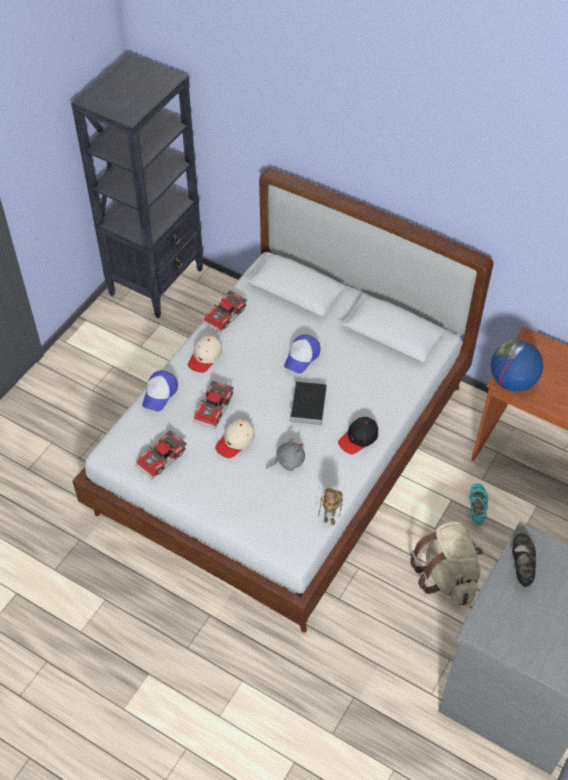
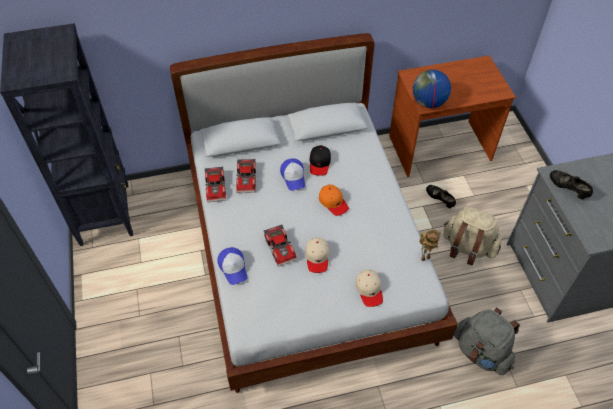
camera: 45 degrees left, 0 degrees up
toy car [136,430,187,479] -> toy car moved to [236,159,256,193]
beige cap [188,335,222,373] -> beige cap moved to [356,270,383,307]
grey plush toy [266,438,305,471] -> none
book [290,381,327,425] -> orange cap [319,185,349,216]
black cap [338,417,378,455] -> black cap moved to [310,145,331,176]
turquoise shoe [469,483,488,525] -> black shoe [426,185,456,208]
none -> grey backpack [454,307,520,375]

